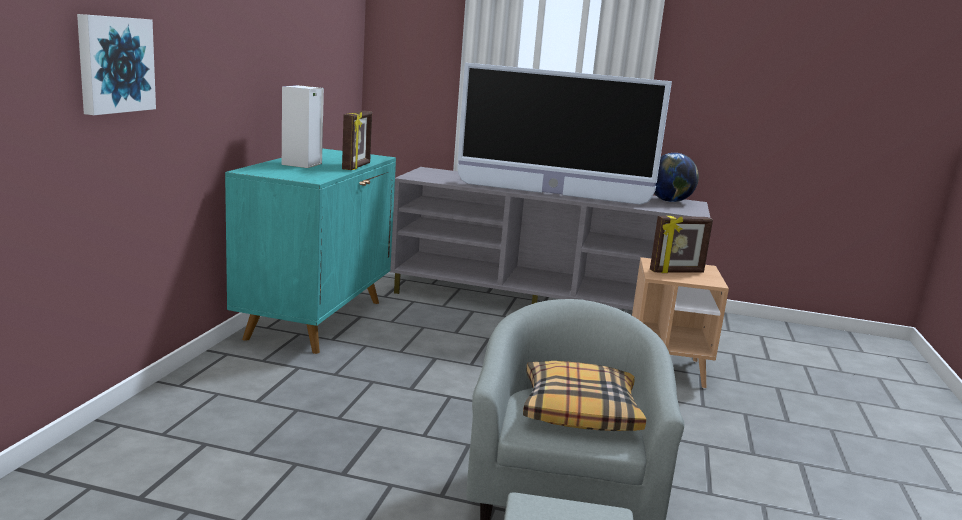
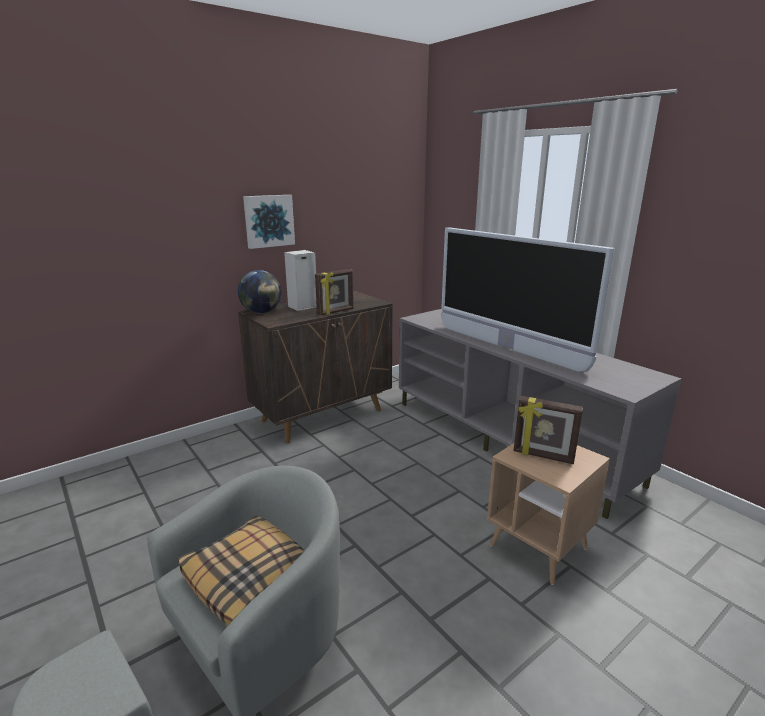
camera: 40 degrees right, 5 degrees up
picture [77,14,156,115] -> picture moved to [243,195,295,249]
turquoise cabinet [225,148,396,354] -> brown cabinet [238,291,393,443]
globe [654,153,699,202] -> globe moved to [238,270,281,313]

